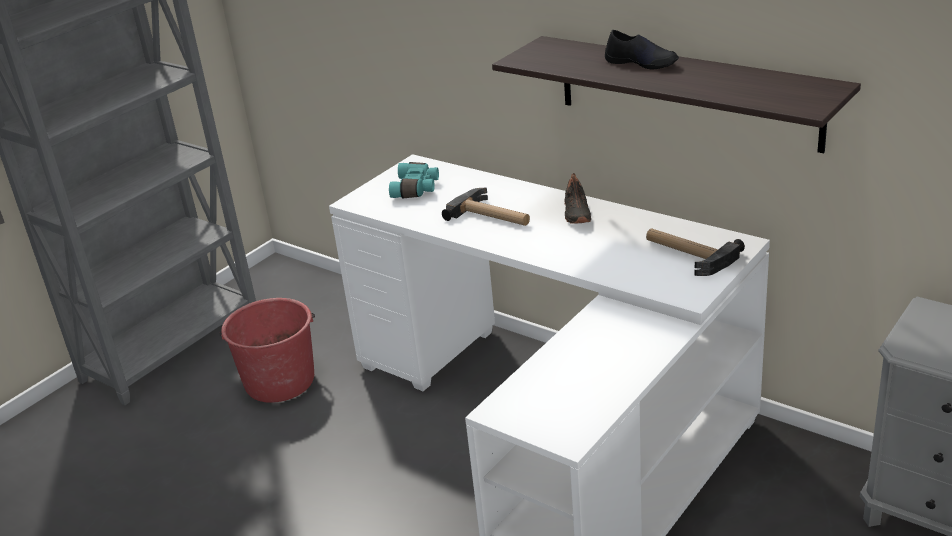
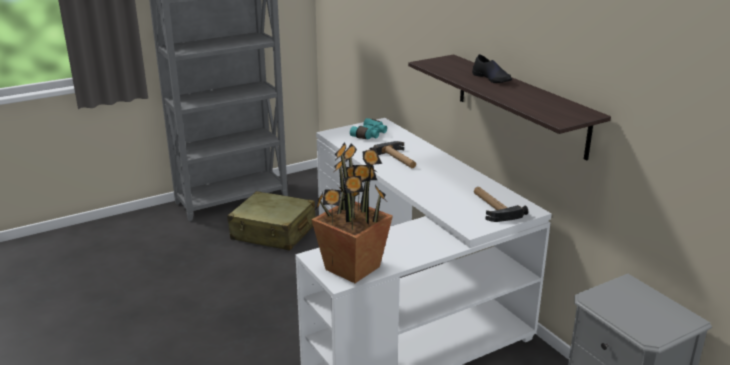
camera: 20 degrees right, 5 degrees down
red bucket [220,298,315,403] -> beige suitcase [227,191,316,251]
black shoe [564,173,591,224] -> none
none -> potted plant [311,142,393,283]

